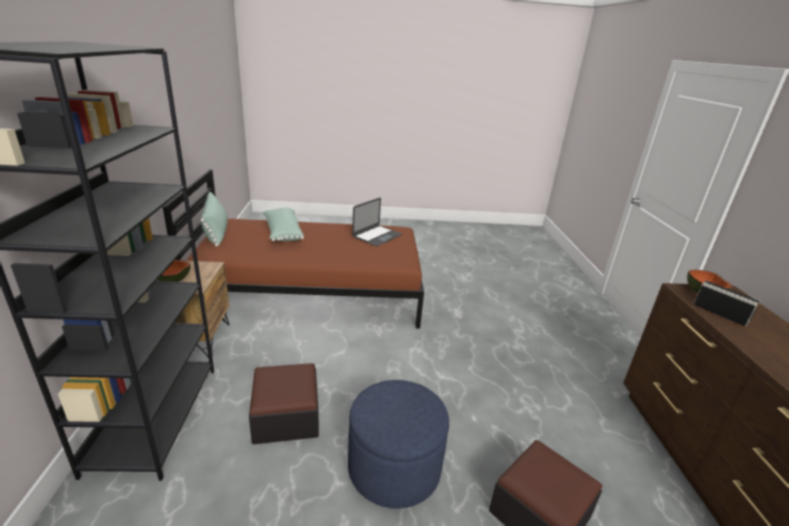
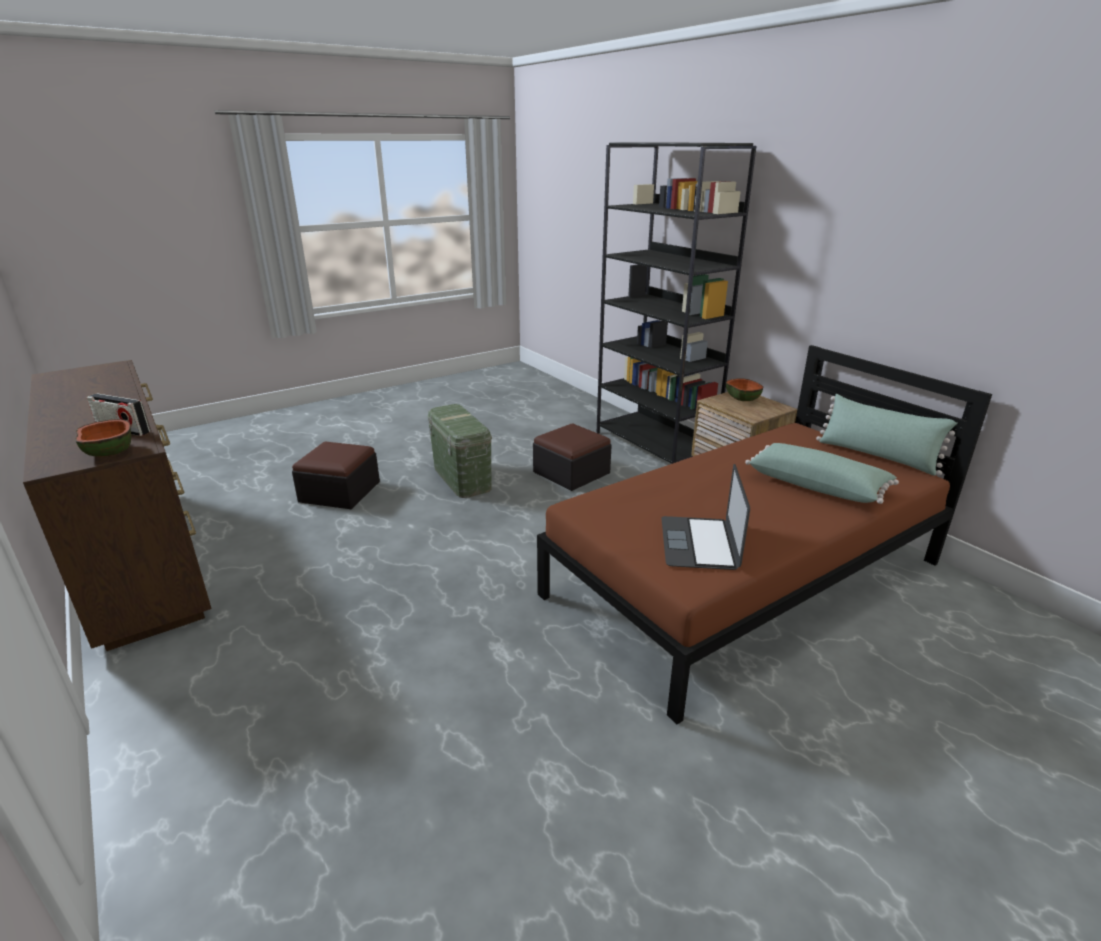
camera: 150 degrees right, 0 degrees up
blue ottoman [348,380,449,509] -> green storage box [427,404,492,498]

